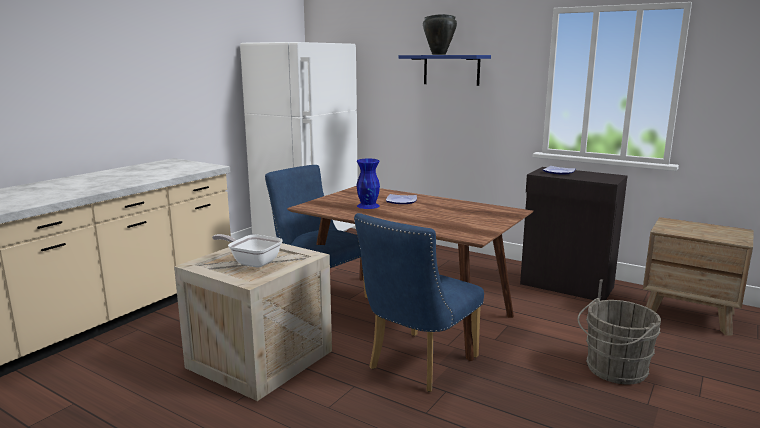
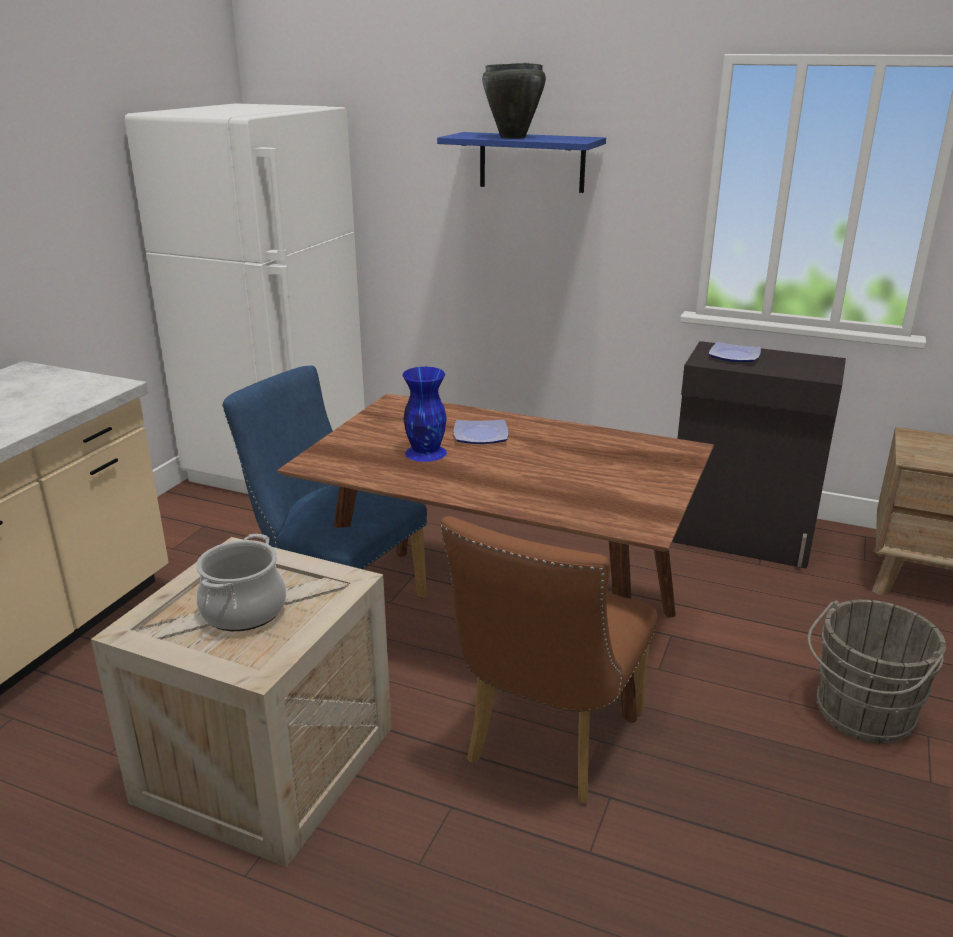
camera: 10 degrees left, 10 degrees up
frying pan [212,234,283,268] -> cooking pot [196,534,286,631]
blue chair [354,213,484,392] -> brown chair [441,516,657,803]

